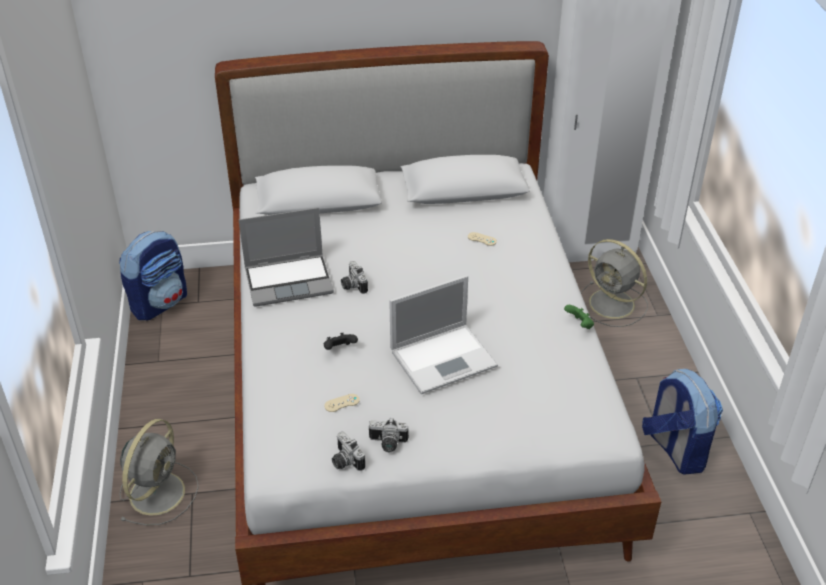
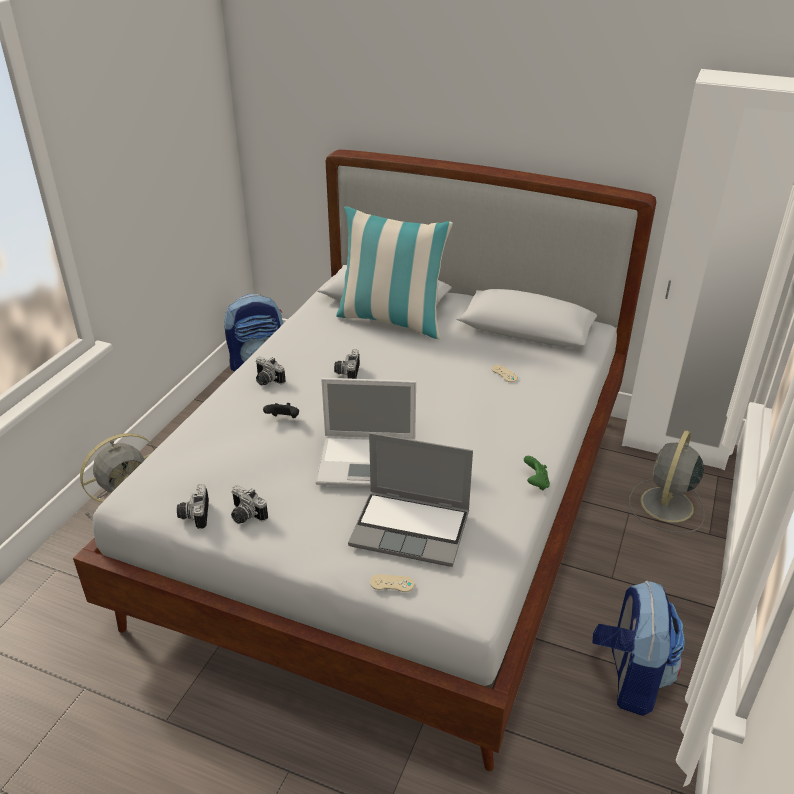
camera: 30 degrees right, 5 degrees down
laptop [239,207,334,306] -> laptop moved to [348,433,473,567]
beige game controller [324,394,360,412] -> beige game controller moved to [370,574,415,592]
grey fan [581,239,648,327] -> grey fan turned 45 degrees clockwise [629,430,705,533]
none -> camera [255,357,286,385]
none -> pillow [336,207,453,339]

